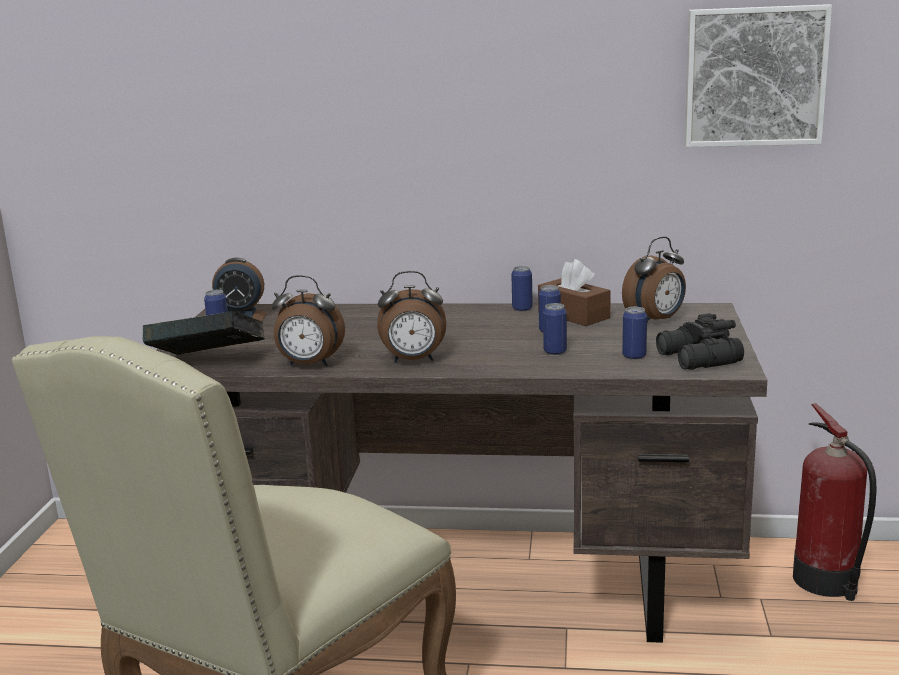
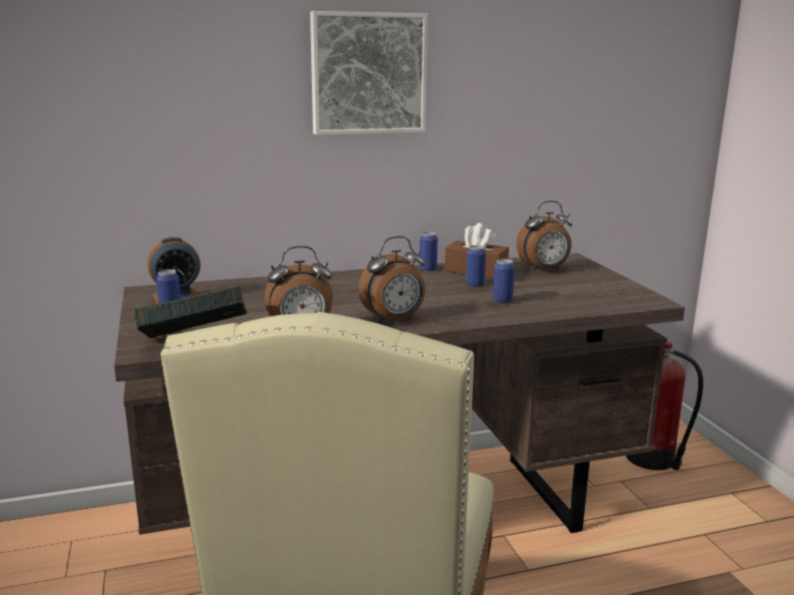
camera: 25 degrees left, 0 degrees up
alarm clock [622,237,686,323] -> alarm clock turned 45 degrees clockwise [516,201,572,272]
can [622,307,647,360] -> none
black binoculars [656,313,744,370] -> none
picture [685,4,832,147] -> picture moved to [310,11,428,135]

